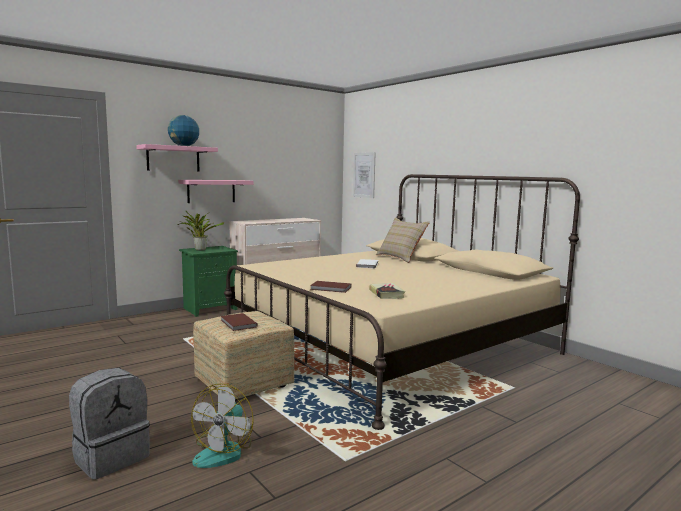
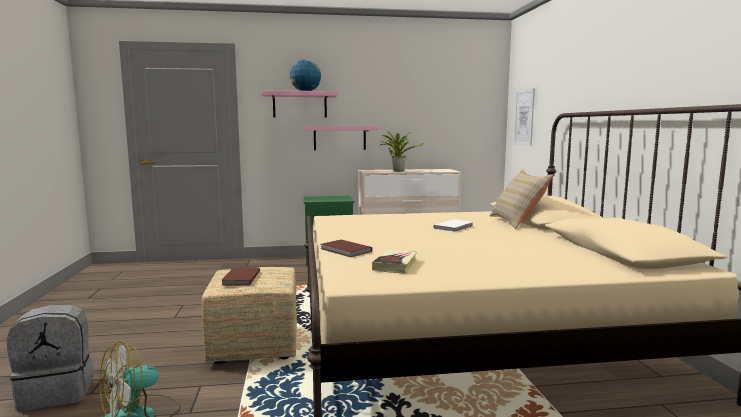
camera: 30 degrees right, 0 degrees up
potted plant [177,210,224,251] -> potted plant moved to [379,131,424,171]

